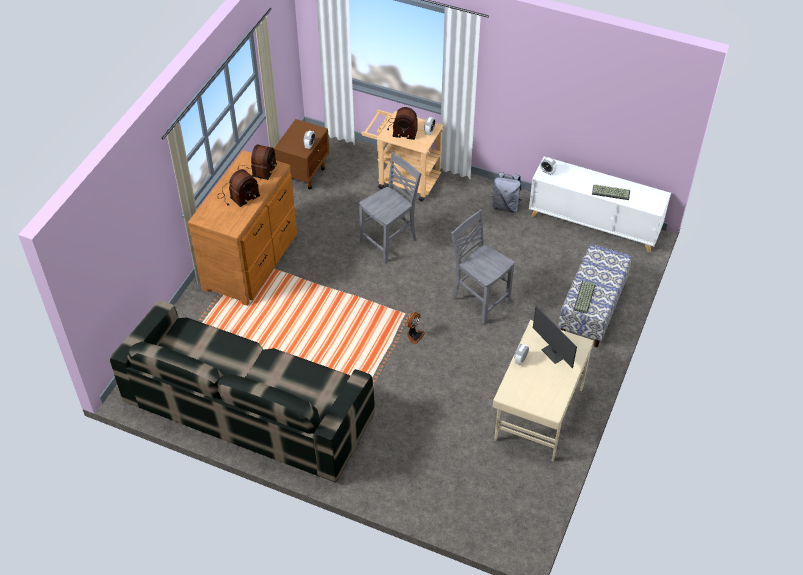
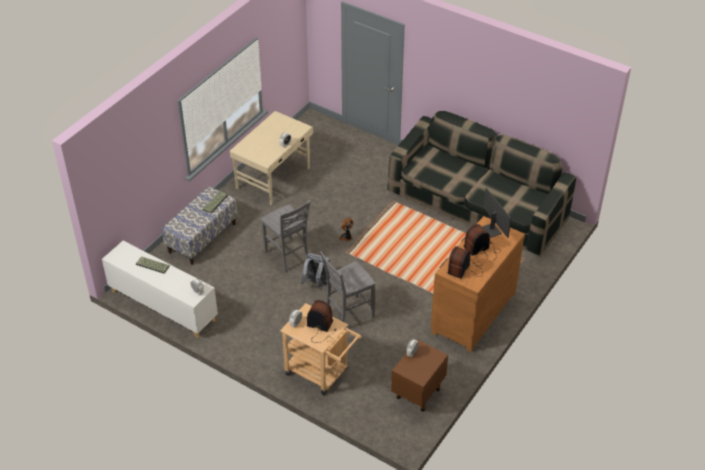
camera: 170 degrees left, 5 degrees down
grey backpack [493,172,521,213] -> grey backpack moved to [301,253,330,290]
monitor [533,306,577,368] -> monitor moved to [482,188,511,238]

